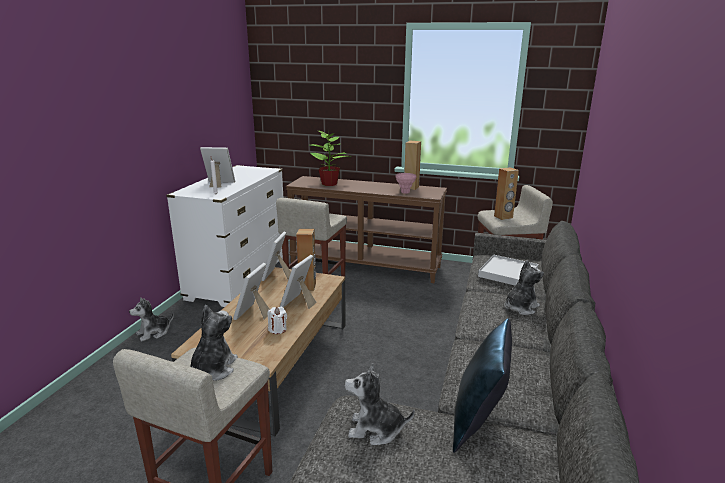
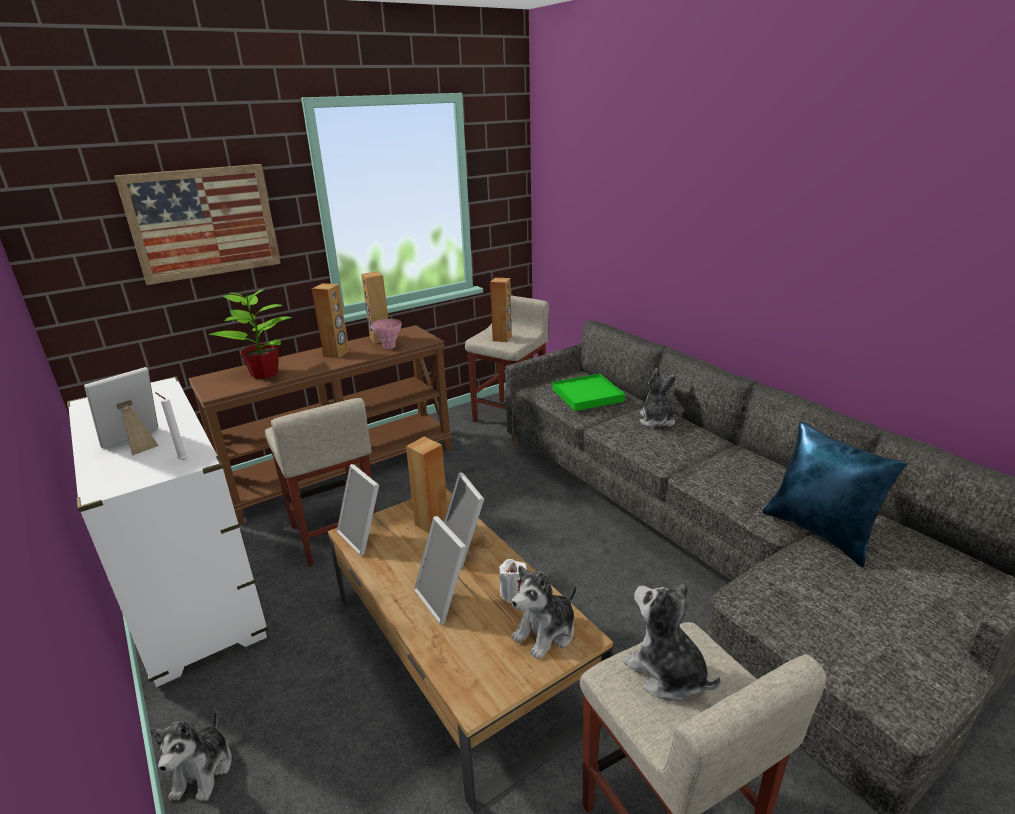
camera: 50 degrees left, 5 degrees up
plush toy [345,363,415,446] -> plush toy moved to [511,565,577,659]
white tray [478,255,538,285] -> green tray [553,374,625,411]
none -> picture [114,164,281,285]
none -> brown speaker [312,283,349,358]

